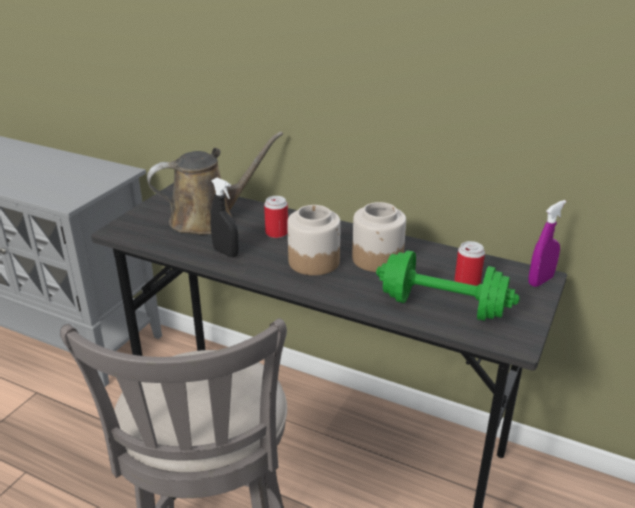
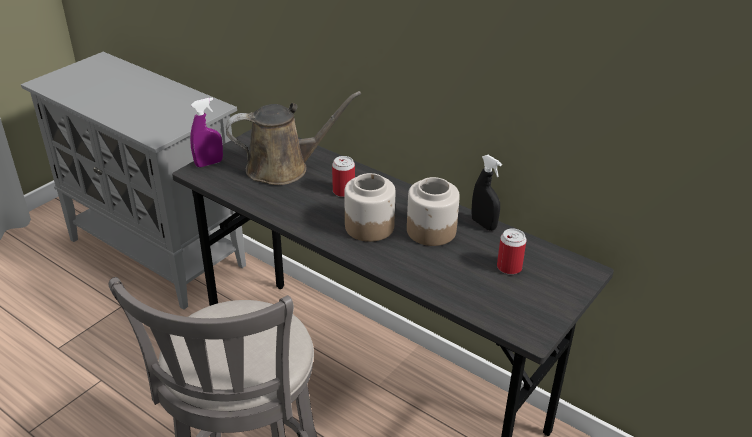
camera: 10 degrees right, 5 degrees up
black spray bottle [210,178,239,257] -> black spray bottle moved to [471,155,502,231]
green dumbbell [376,250,519,321] -> none
purple spray bottle [529,200,566,287] -> purple spray bottle moved to [190,98,223,167]

